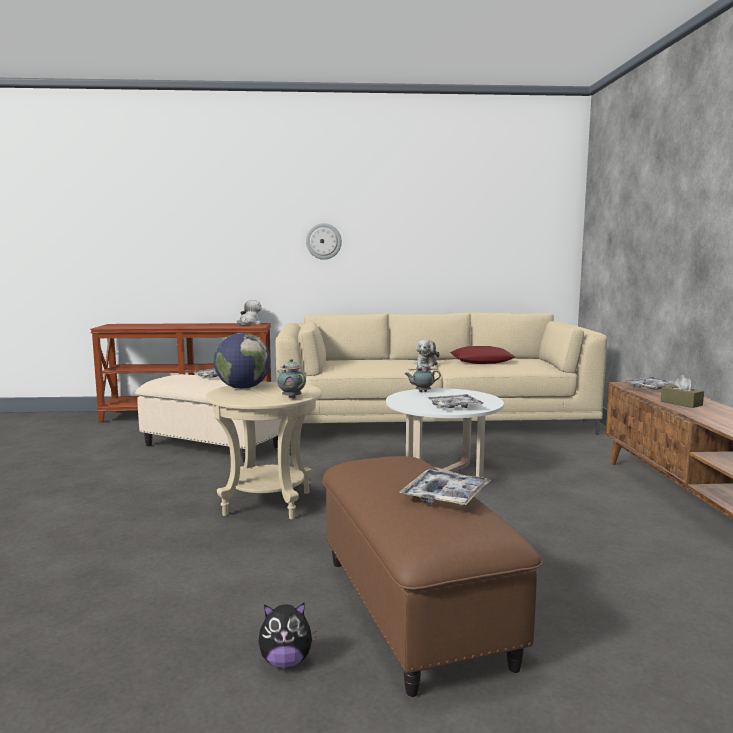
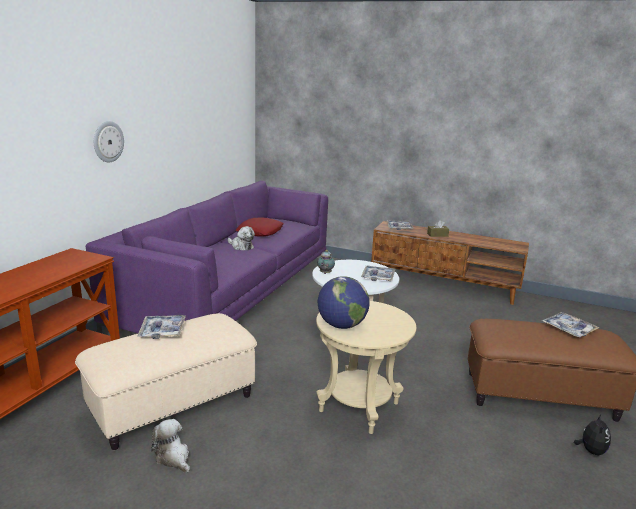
camera: 65 degrees left, 10 degrees up
plush toy [237,300,261,325] -> plush toy moved to [151,419,190,473]
beige sofa [275,312,607,435] -> purple sofa [86,181,328,333]
teapot [277,359,306,399] -> none

